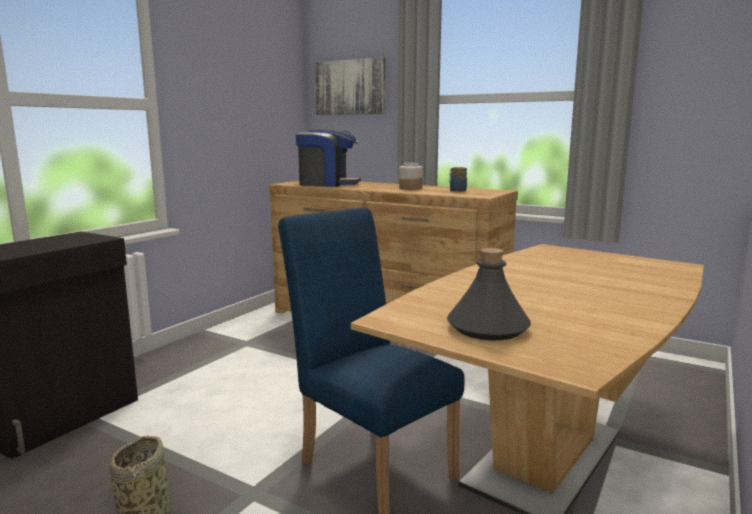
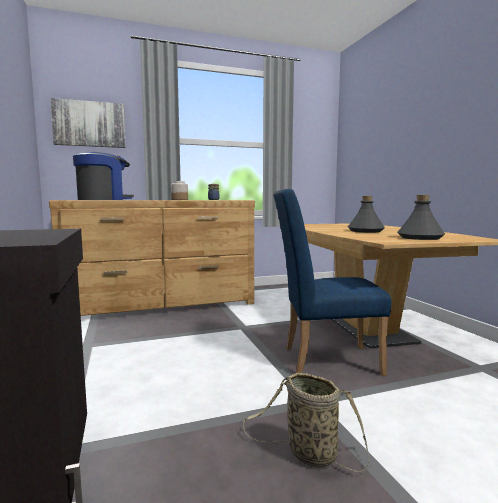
camera: 50 degrees left, 5 degrees down
none -> grey bottle [348,196,385,233]

